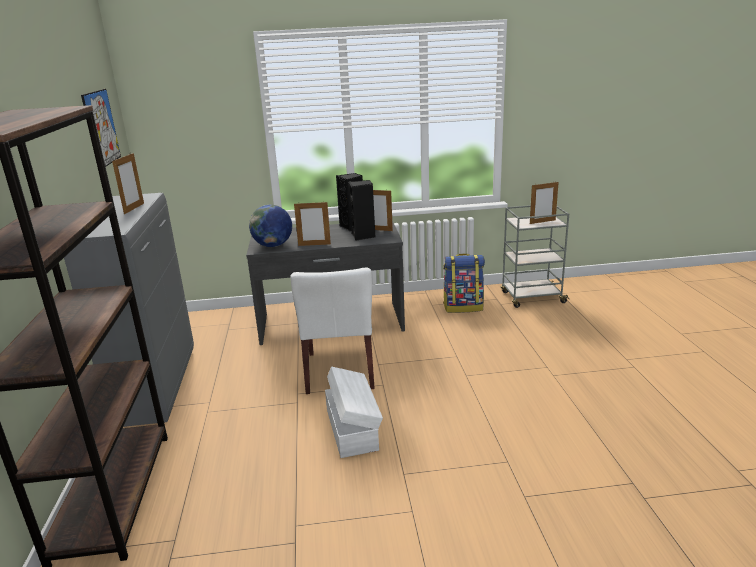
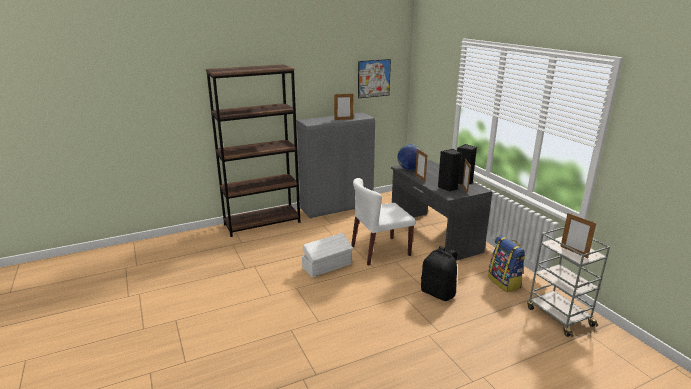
camera: 70 degrees right, 0 degrees up
none -> black backpack [421,246,457,301]

